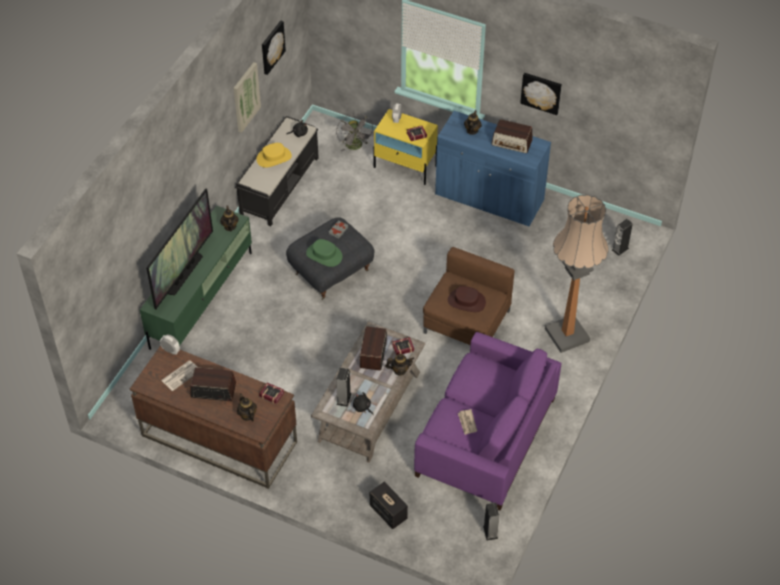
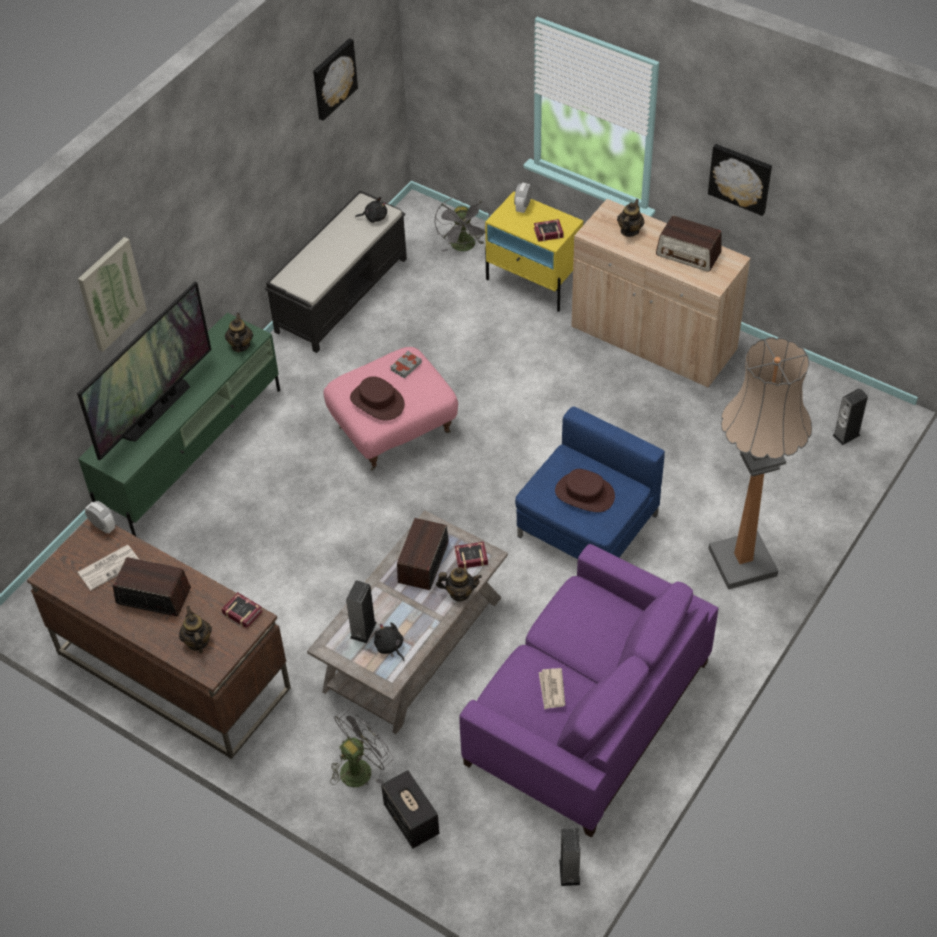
camera: 10 degrees right, 0 degrees up
picture [234,62,261,133] -> picture moved to [78,237,147,352]
yellow hat [257,143,292,168] -> none
grey ottoman [286,217,375,300] -> pink ottoman [323,347,458,470]
green hat [306,239,343,267] -> brown hat [350,376,405,421]
brown armchair [423,247,515,345] -> blue armchair [515,407,665,559]
blue cabinet [435,111,551,226] -> beige cabinet [571,199,751,387]
none -> grey fan [330,709,393,787]

